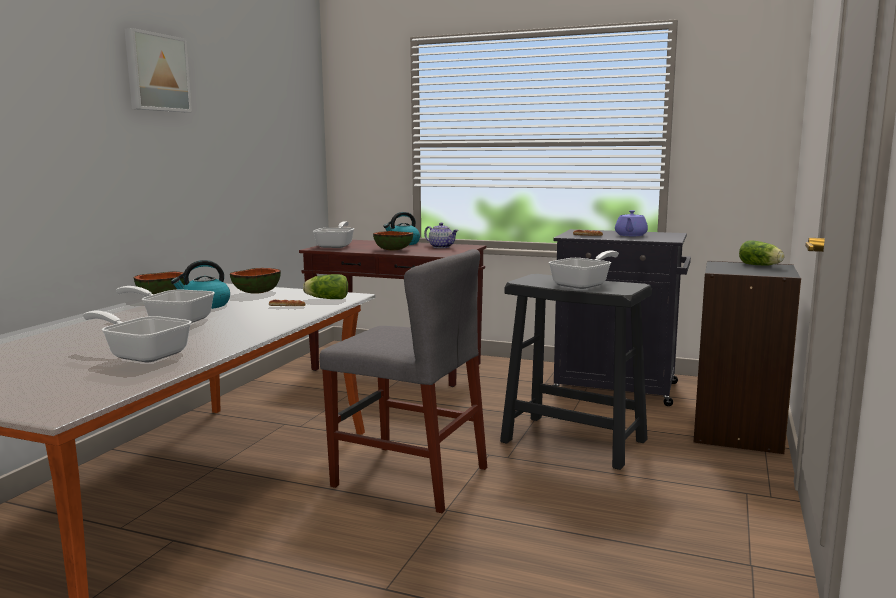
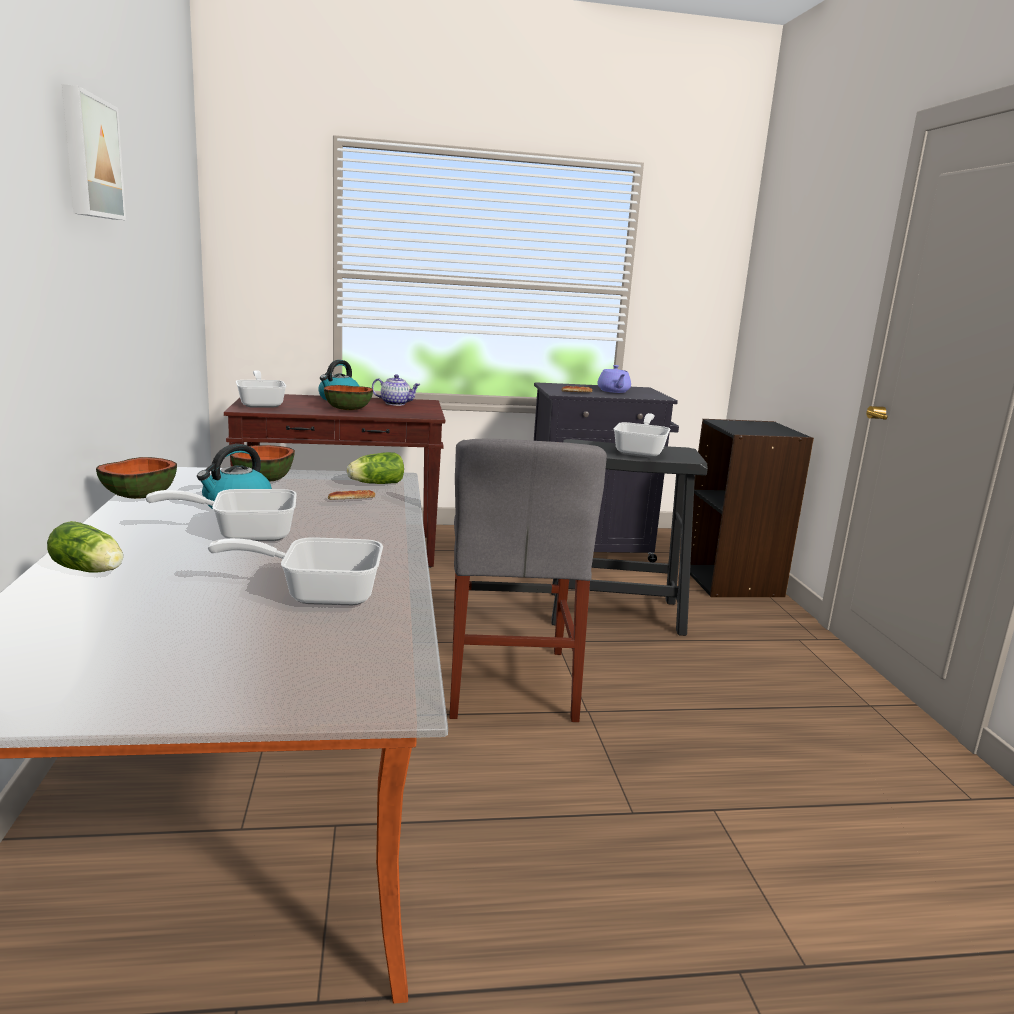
camera: 30 degrees left, 5 degrees up
grey chair [319,249,487,513] -> grey chair turned 90 degrees clockwise [449,439,607,722]
lettuce [739,240,785,266] -> lettuce moved to [47,521,123,573]

